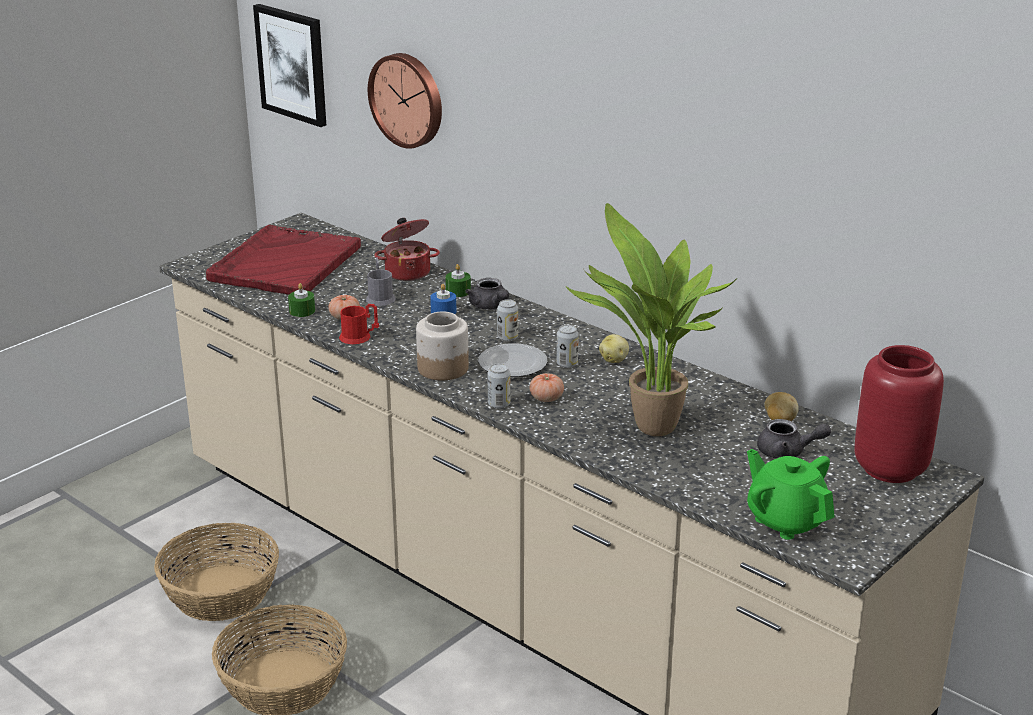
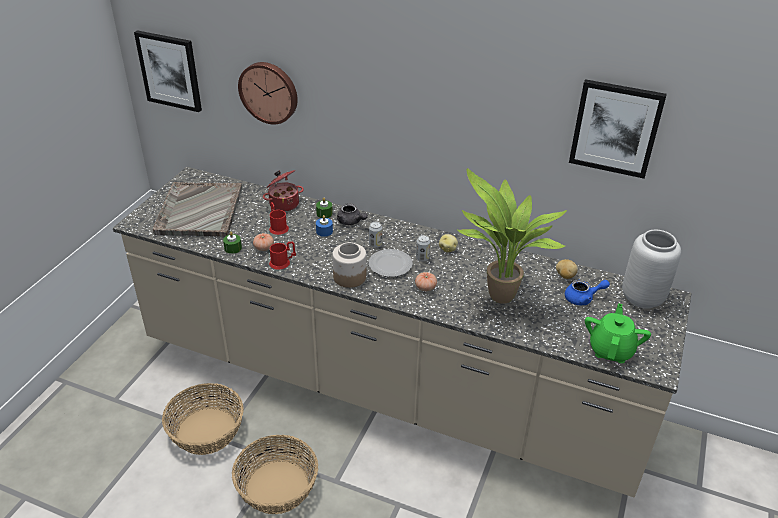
camera: 20 degrees left, 10 degrees up
red tray [206,225,361,295] -> grey tray [153,182,243,237]
grey mug [366,257,396,306] -> red mug [269,202,289,235]
can [487,363,511,409] -> none
green teapot [747,449,835,540] -> green teapot turned 75 degrees clockwise [585,303,651,363]
grey teapot [757,419,831,458] -> blue teapot [565,280,610,305]
red vase [855,345,944,483] -> grey vase [622,230,681,309]
none -> picture [569,79,667,179]

